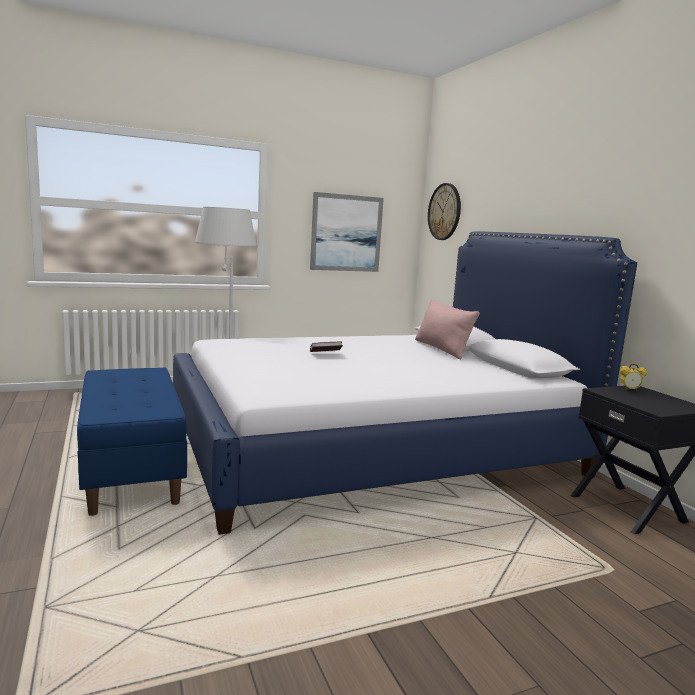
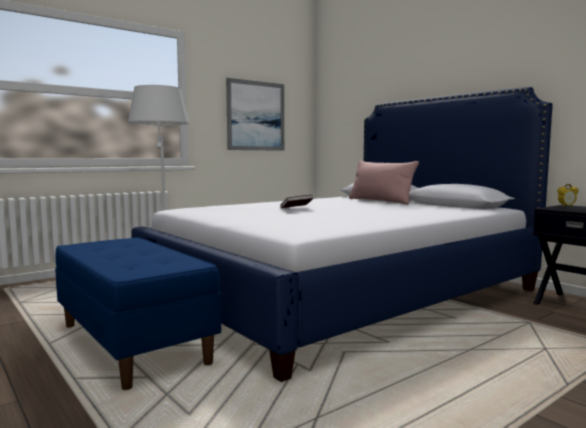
camera: 15 degrees left, 5 degrees down
wall clock [428,183,461,240] -> none

